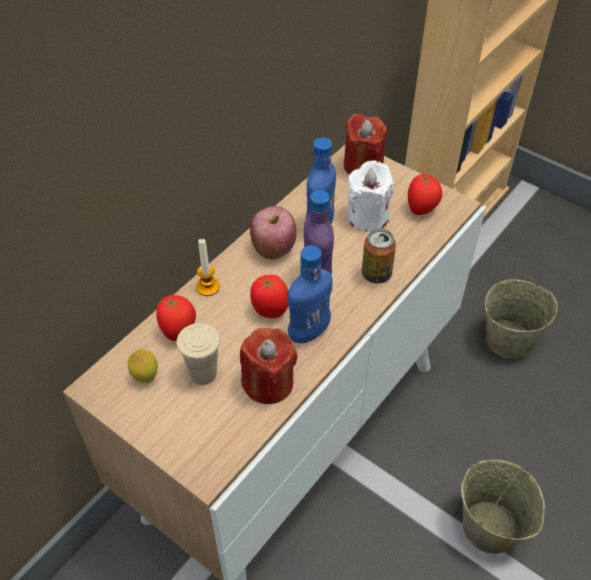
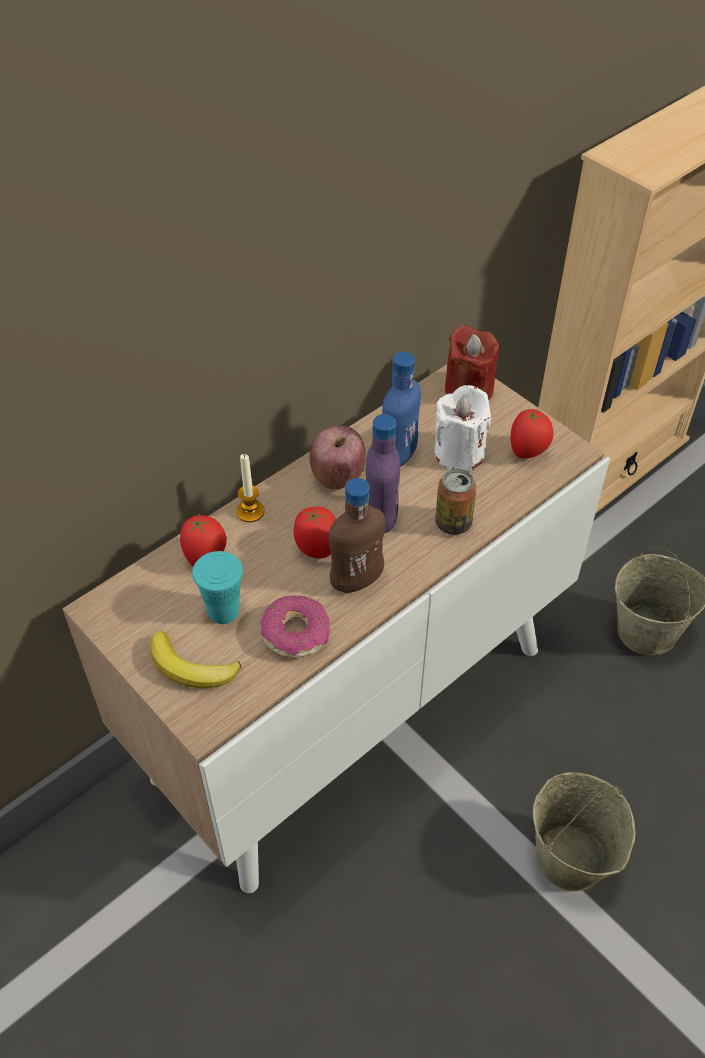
camera: 10 degrees right, 0 degrees up
lemon [128,349,158,383] -> none
beige cup [177,323,220,385] -> turquoise cup [192,551,243,624]
red candle [240,328,298,404] -> donut [260,596,330,658]
blue bottle [288,245,333,344] -> brown bottle [329,478,386,593]
none -> banana [150,630,241,688]

